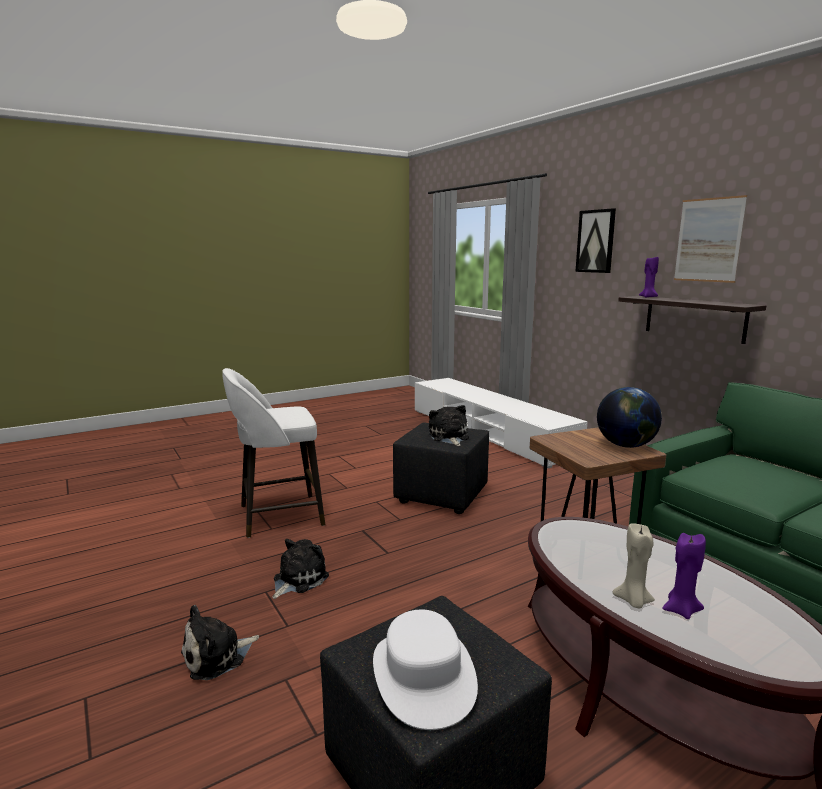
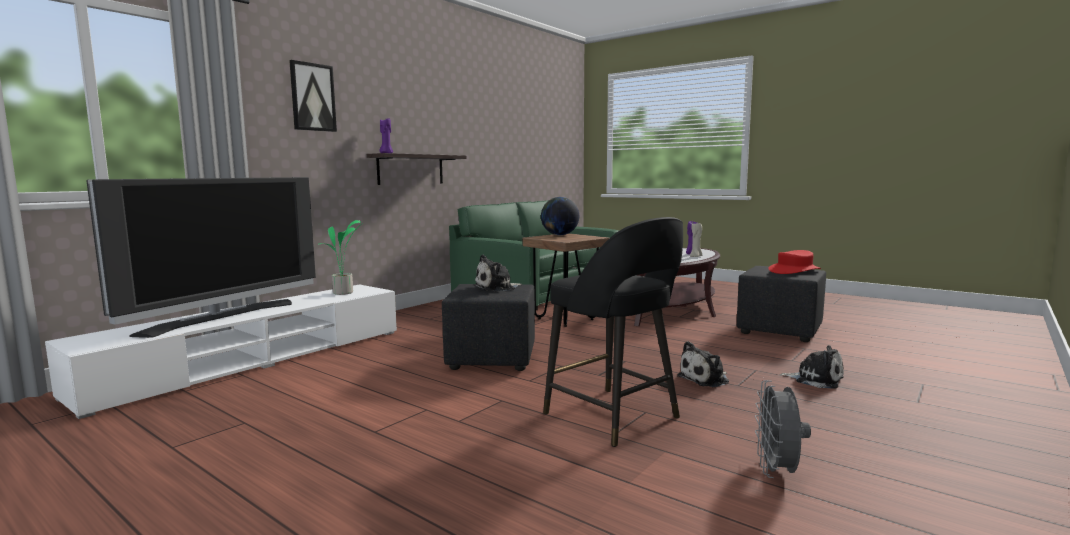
camera: 110 degrees left, 5 degrees down
white stool [222,368,325,538] -> black stool [543,217,683,447]
plush toy [272,539,329,599] -> plush toy turned 45 degrees counterclockwise [677,341,729,387]
white hat [373,610,478,730] -> red hat [768,250,821,274]
picture [674,195,747,283] -> none
none -> television [86,177,316,338]
none -> potted plant [318,220,363,295]
none -> grey fan [755,380,811,478]

